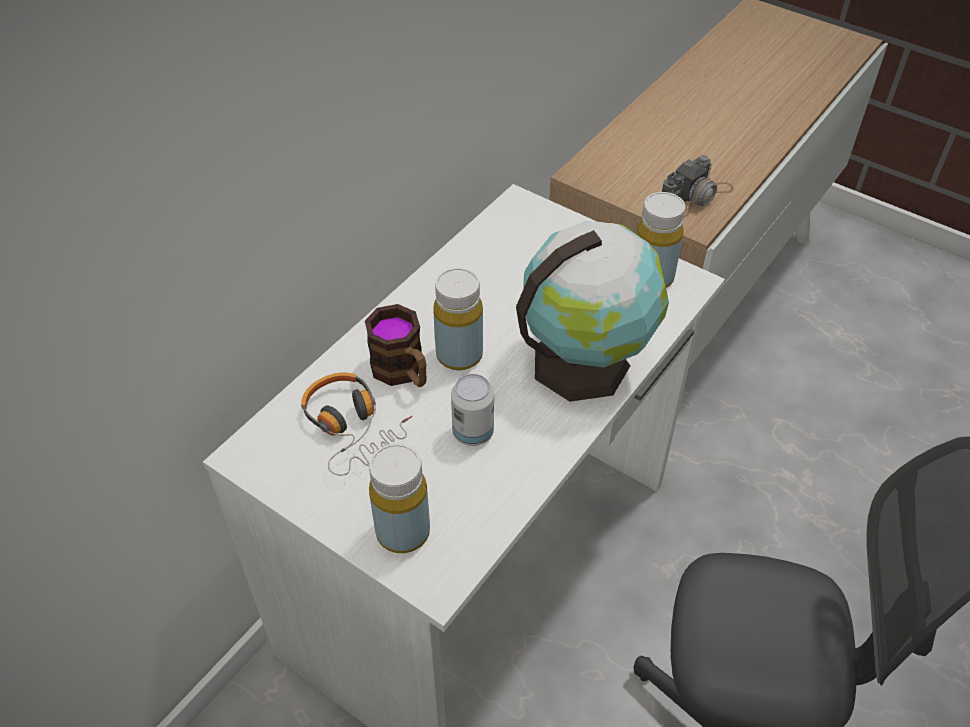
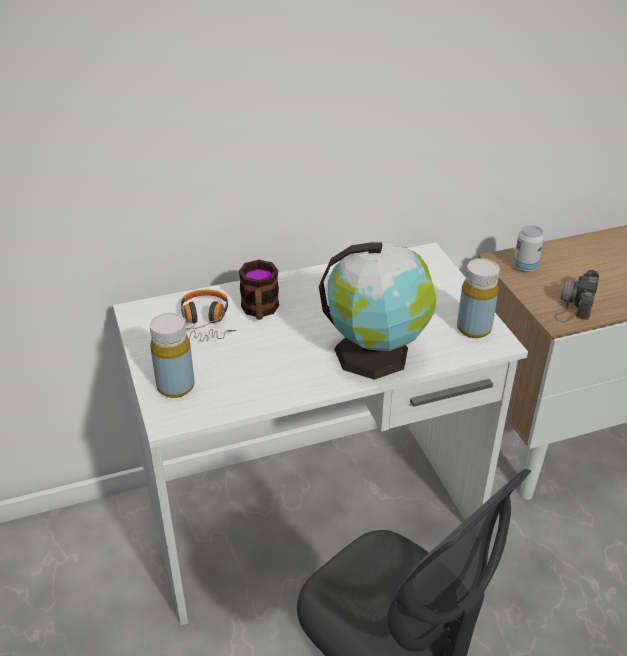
camera: 35 degrees right, 10 degrees down
yellow bottle [433,268,483,371] -> none
can [451,374,494,446] -> can moved to [513,225,544,272]
camera [662,155,734,218] -> camera turned 120 degrees clockwise [554,270,599,322]

